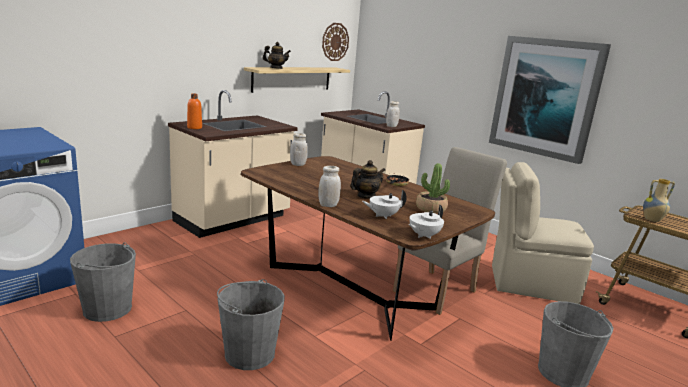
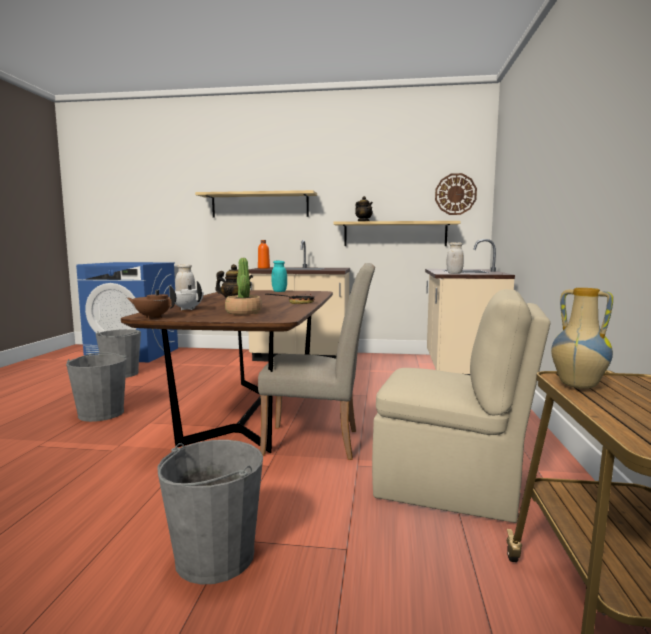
camera: 55 degrees right, 10 degrees down
white jar [290,133,308,166] -> turquoise jar [271,260,287,292]
white teapot [409,204,444,239] -> brown teapot [127,285,176,319]
picture [489,36,611,164] -> none
beige chair [492,162,594,304] -> beige chair turned 135 degrees clockwise [372,289,550,523]
none -> shelf [195,190,317,218]

